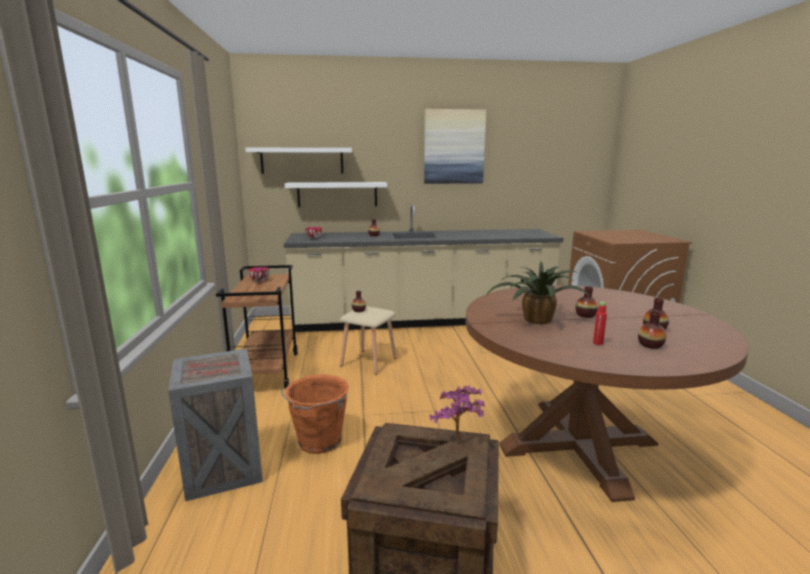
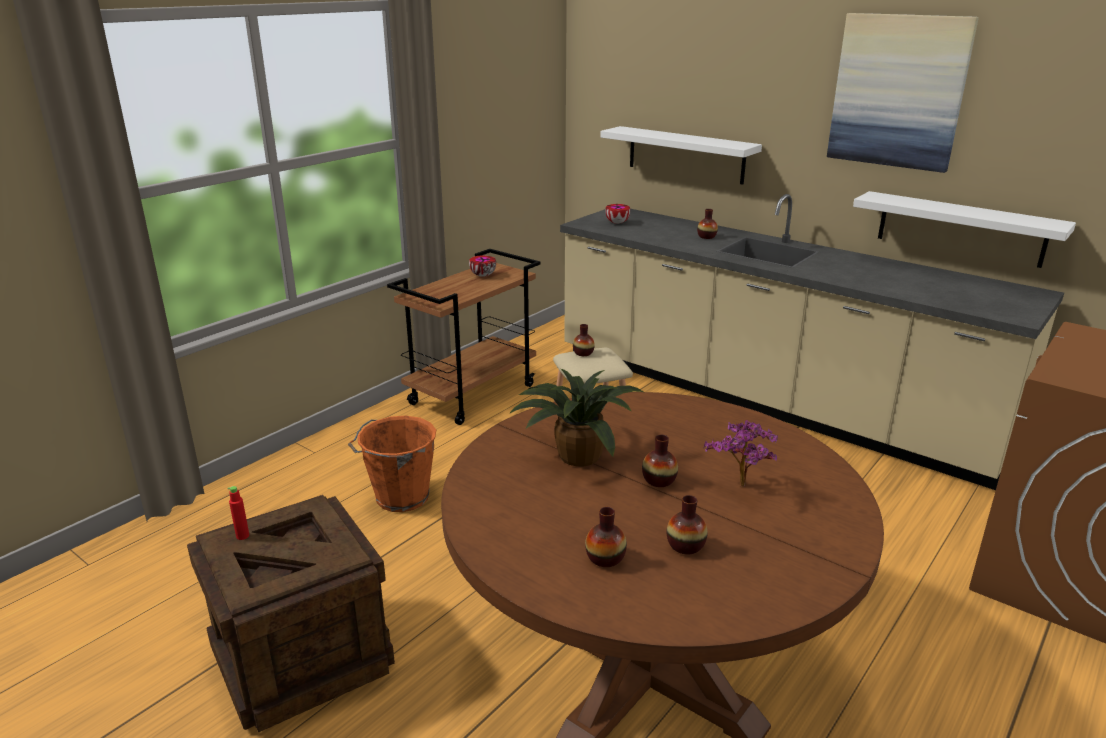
camera: 45 degrees right, 10 degrees up
crate [168,349,263,501] -> none
white shelf [245,148,352,174] -> white shelf moved to [853,191,1076,268]
potted plant [429,385,485,439] -> potted plant moved to [704,420,778,487]
red bottle [593,302,607,345] -> red bottle moved to [227,486,249,540]

